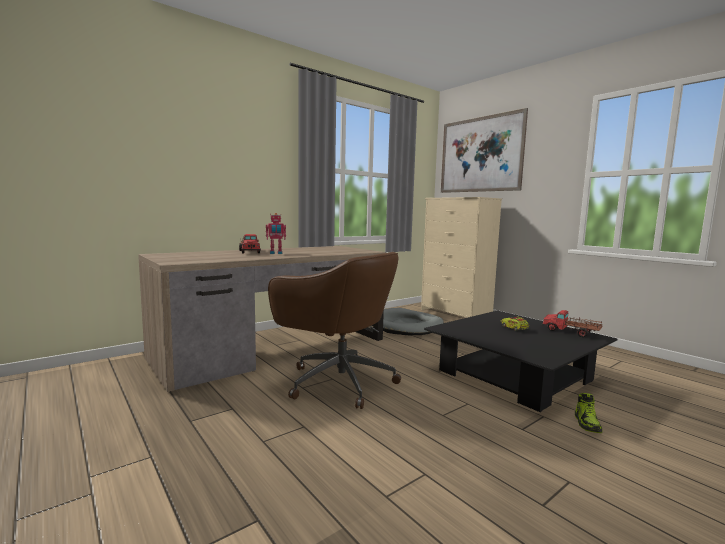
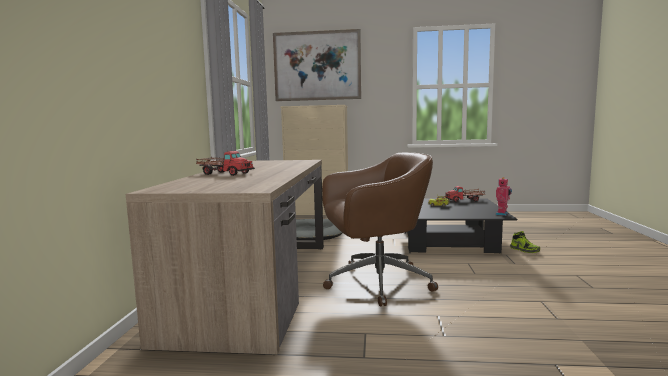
camera: 45 degrees left, 0 degrees up
toy robot [266,213,286,254] -> toy robot moved to [496,177,512,216]

